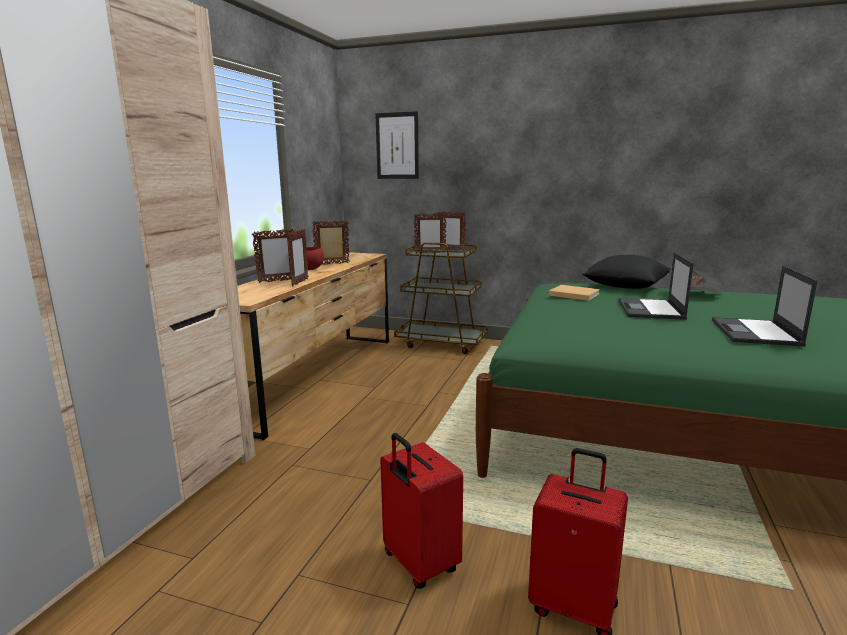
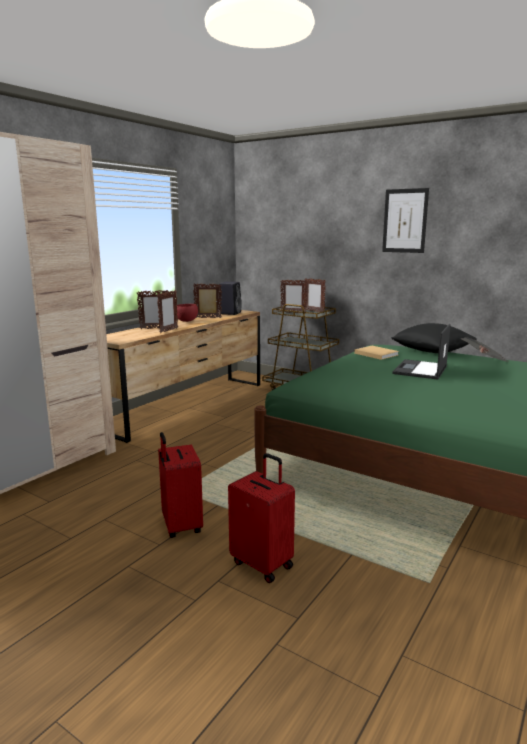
camera: 15 degrees right, 0 degrees up
picture [375,111,419,179] -> picture moved to [382,188,429,253]
laptop [712,266,817,347] -> none
none -> black speaker [220,282,242,315]

